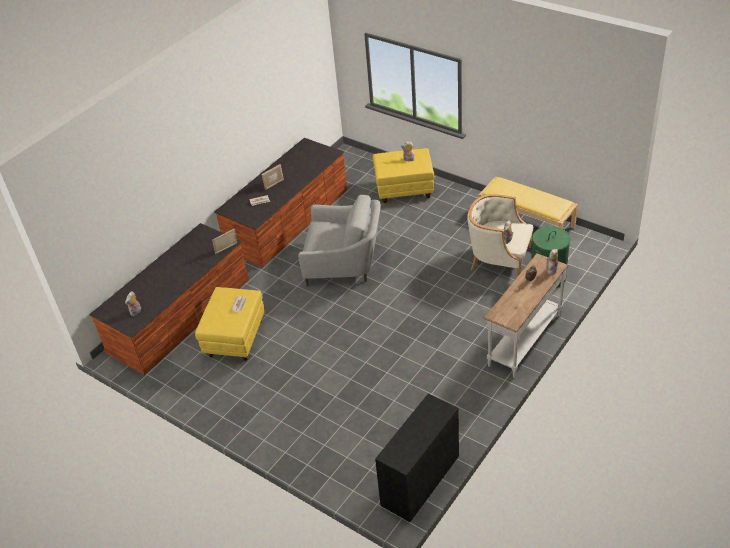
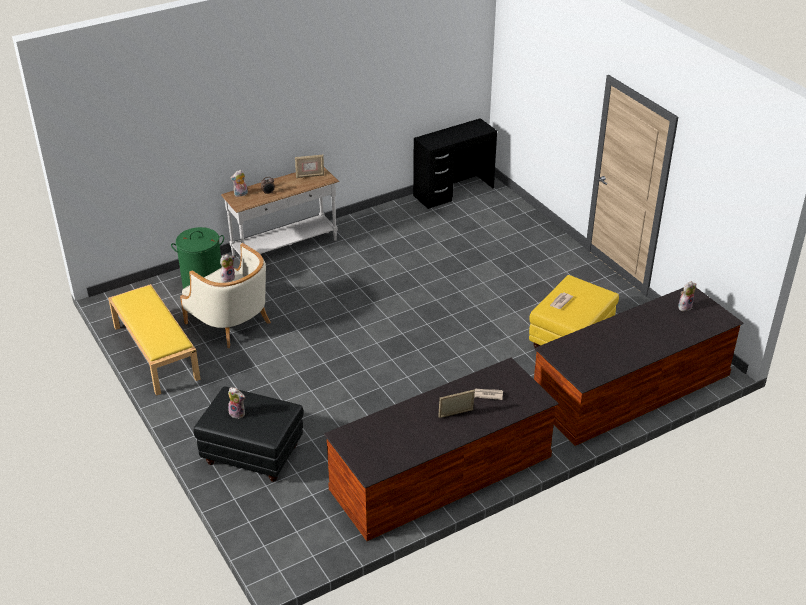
camera: 160 degrees left, 5 degrees down
picture frame [212,229,237,254] -> picture frame moved to [295,155,324,178]
grey armchair [298,195,381,287] -> none
yellow ottoman [373,148,434,203] -> black ottoman [193,387,304,482]

